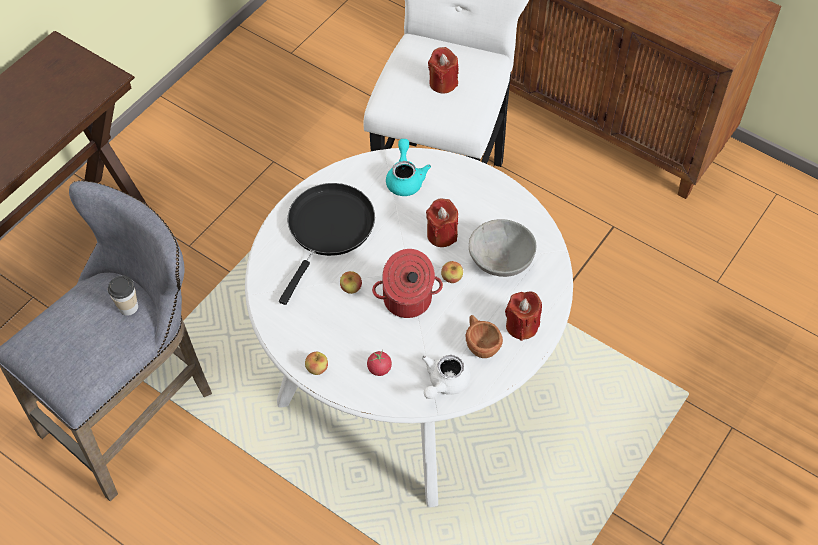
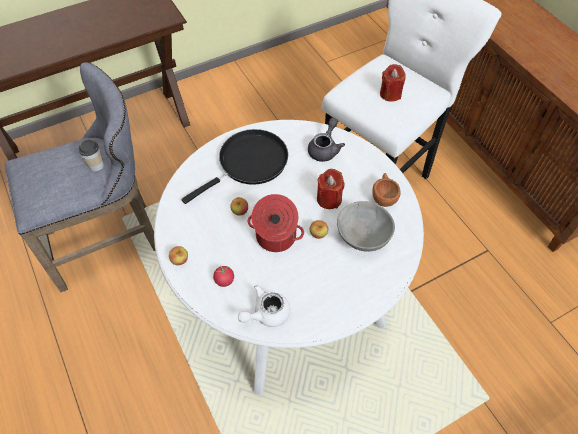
camera: 25 degrees right, 0 degrees up
turquoise teapot [386,139,431,196] -> grey teapot [308,118,345,162]
brown cup [466,315,503,358] -> brown cup moved to [372,173,400,207]
red candle [505,291,542,341] -> none

